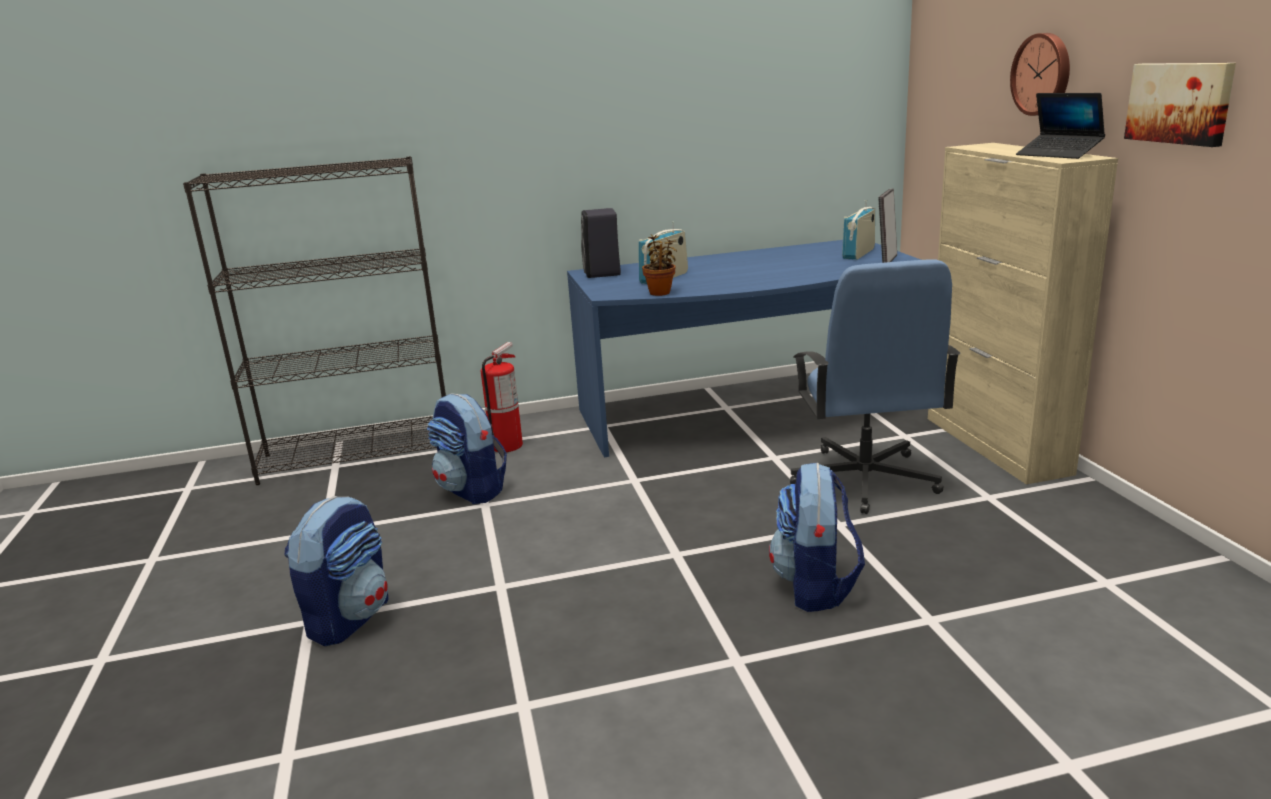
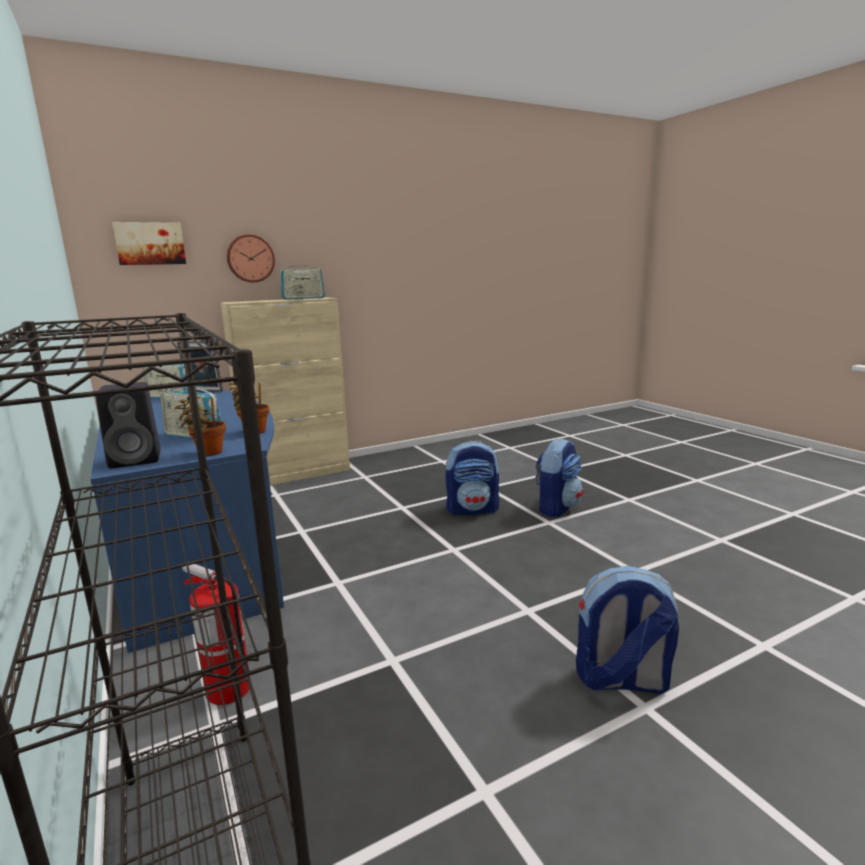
camera: 105 degrees left, 5 degrees down
backpack [427,393,507,504] -> backpack moved to [535,438,583,517]
blue office chair [790,259,960,514] -> none
laptop [1016,93,1105,159] -> radio [280,262,325,300]
picture [1124,63,1236,147] -> picture moved to [112,222,186,265]
none -> potted plant [174,396,226,456]

